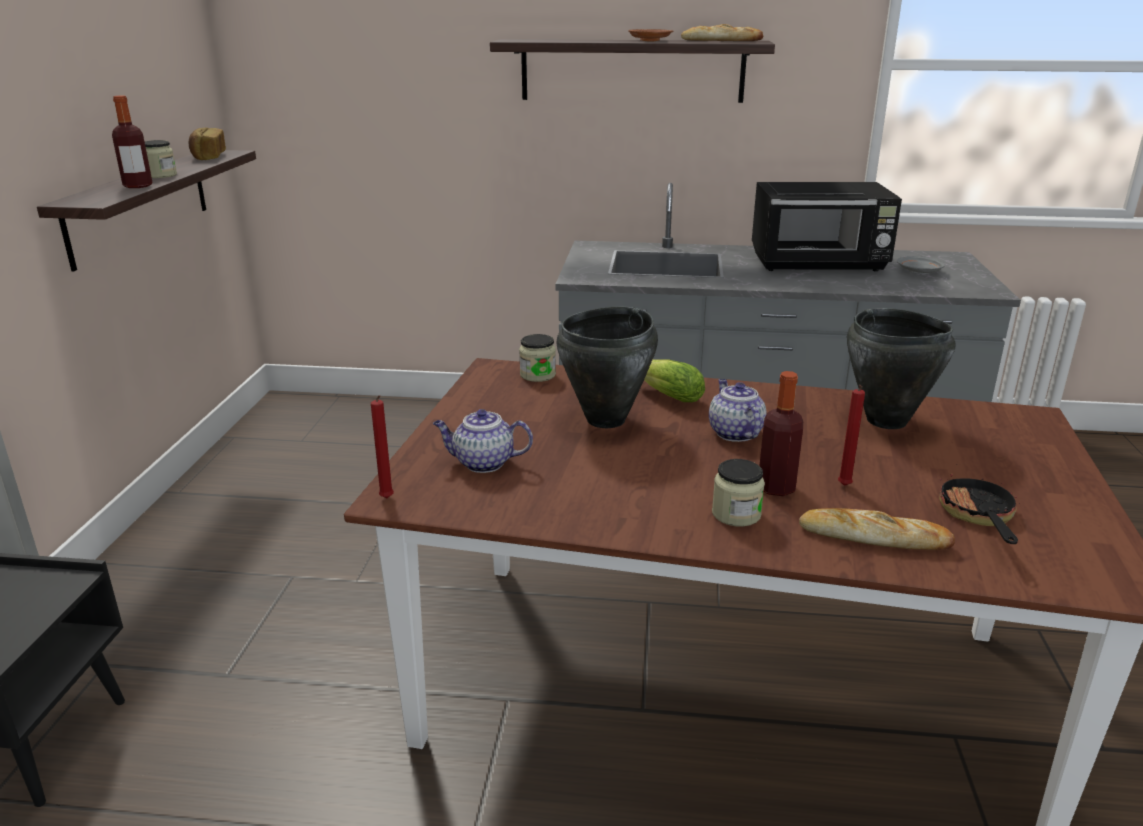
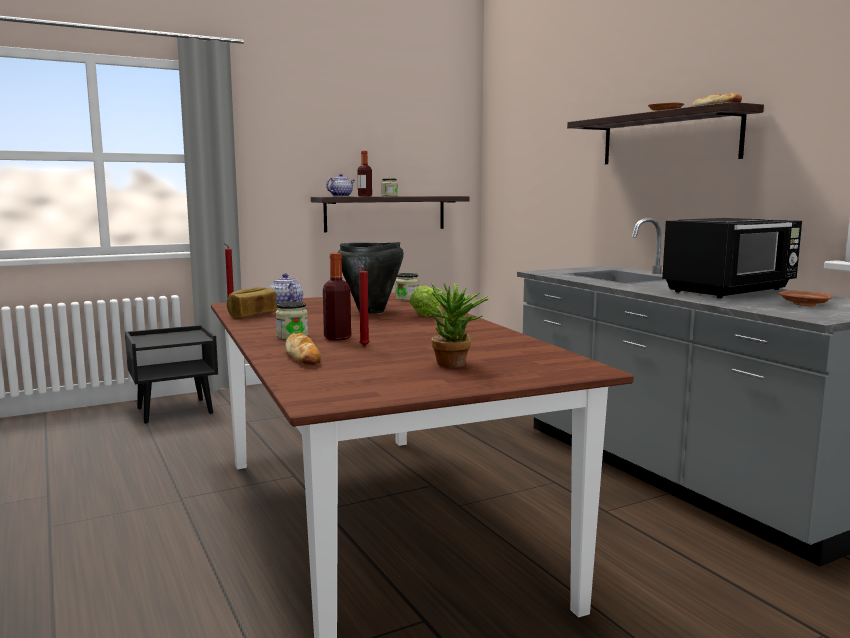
camera: 55 degrees right, 15 degrees down
bread [189,127,226,160] -> bread moved to [227,287,277,317]
teapot [709,379,767,442] -> teapot moved to [326,174,354,197]
black microwave [752,182,902,271] -> black microwave turned 90 degrees counterclockwise [662,218,802,298]
black cooking pot [847,308,956,429] -> none
grey plate [897,256,945,274] -> brown plate [779,291,832,306]
frying pan [939,464,1020,544] -> none
none -> potted plant [428,282,489,368]

